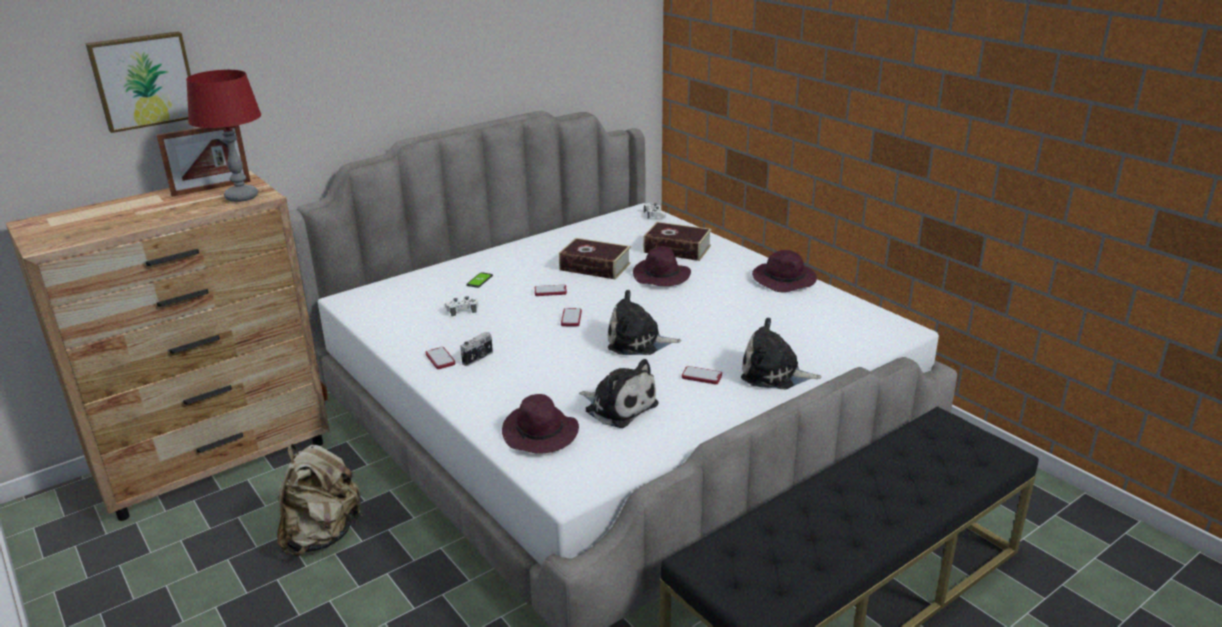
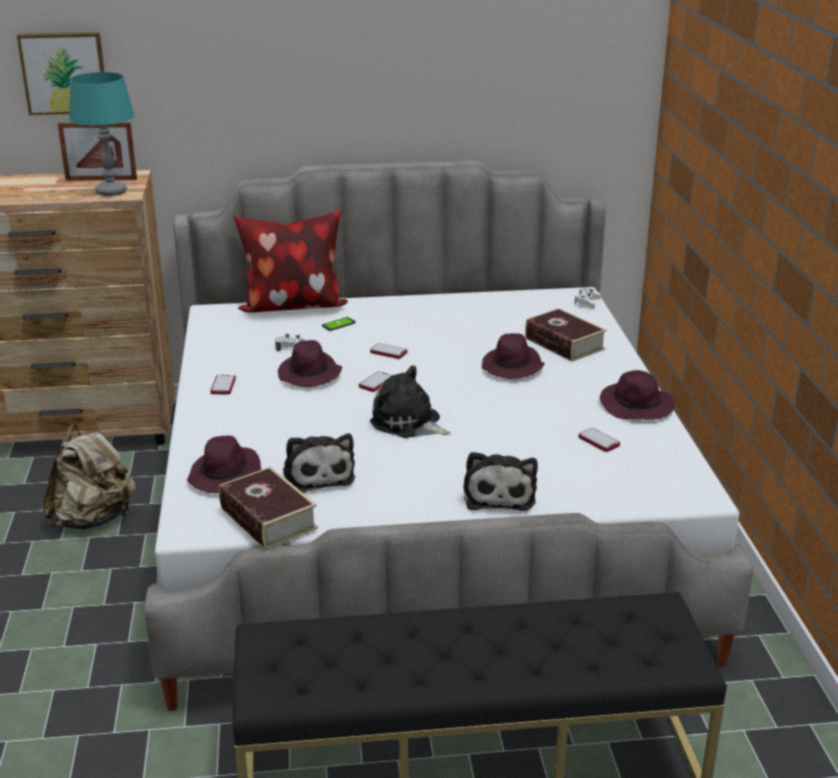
camera: 30 degrees right, 0 degrees up
red table lamp [186,70,261,202] -> turquoise table lamp [69,72,135,196]
camera [461,332,493,366] -> none
book [559,238,631,280] -> book moved to [219,467,318,549]
phone [682,366,722,384] -> phone moved to [578,428,620,452]
plush toy [741,318,822,389] -> plush toy turned 135 degrees counterclockwise [463,452,538,511]
none -> pillow [233,210,348,313]
none -> purple hat [278,340,342,387]

